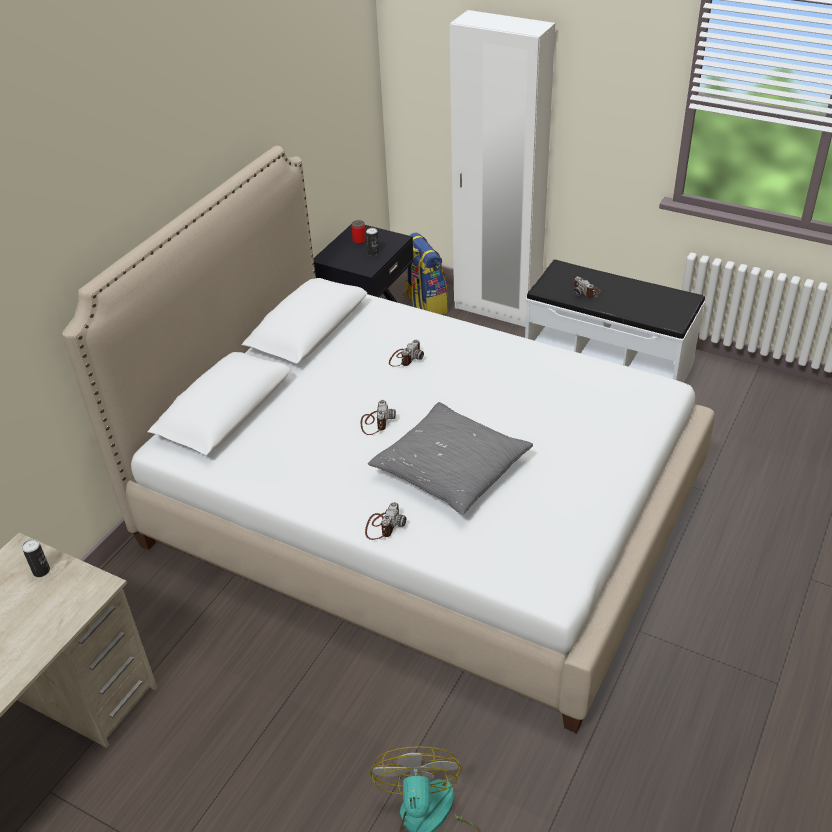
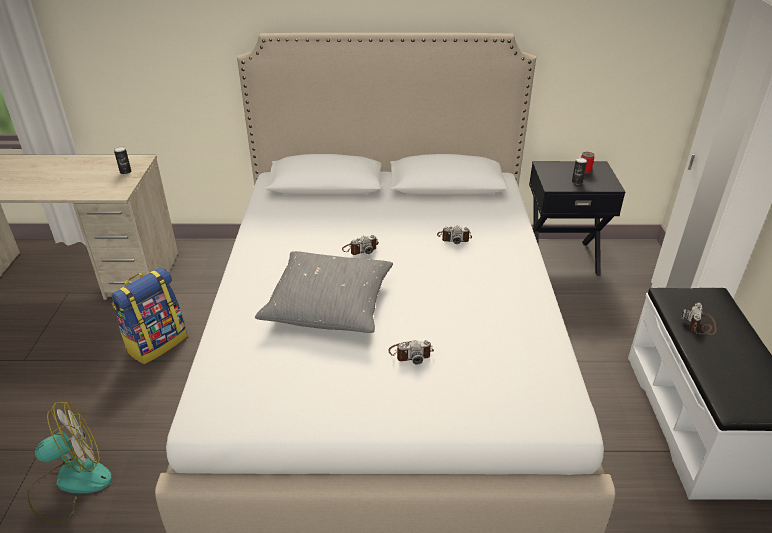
camera: 60 degrees right, 5 degrees down
camera [365,502,406,540] -> camera moved to [388,340,434,365]
backpack [403,233,448,315] -> backpack moved to [112,267,187,364]

